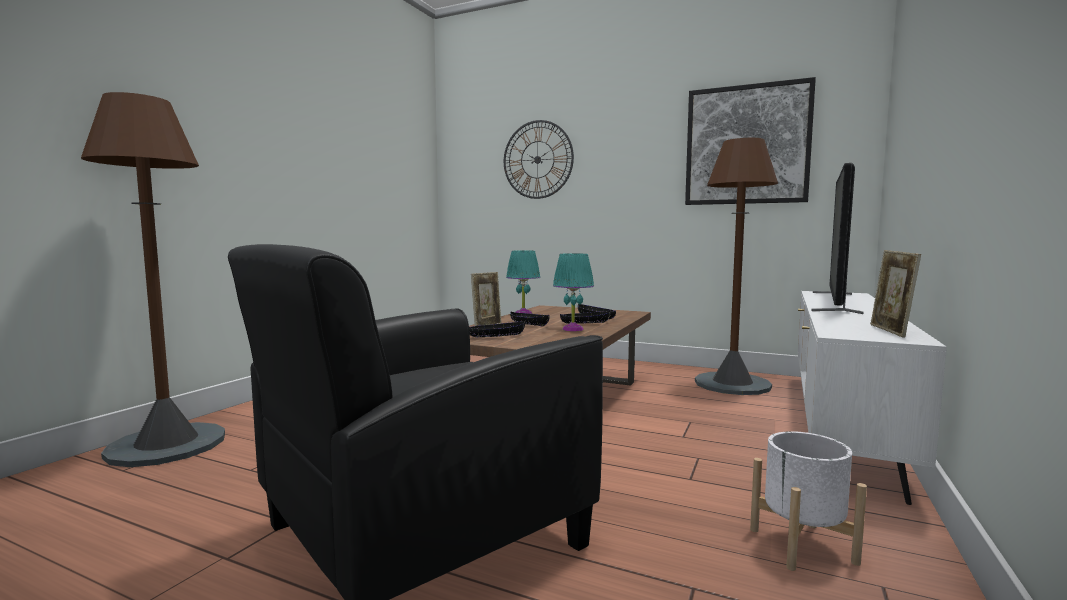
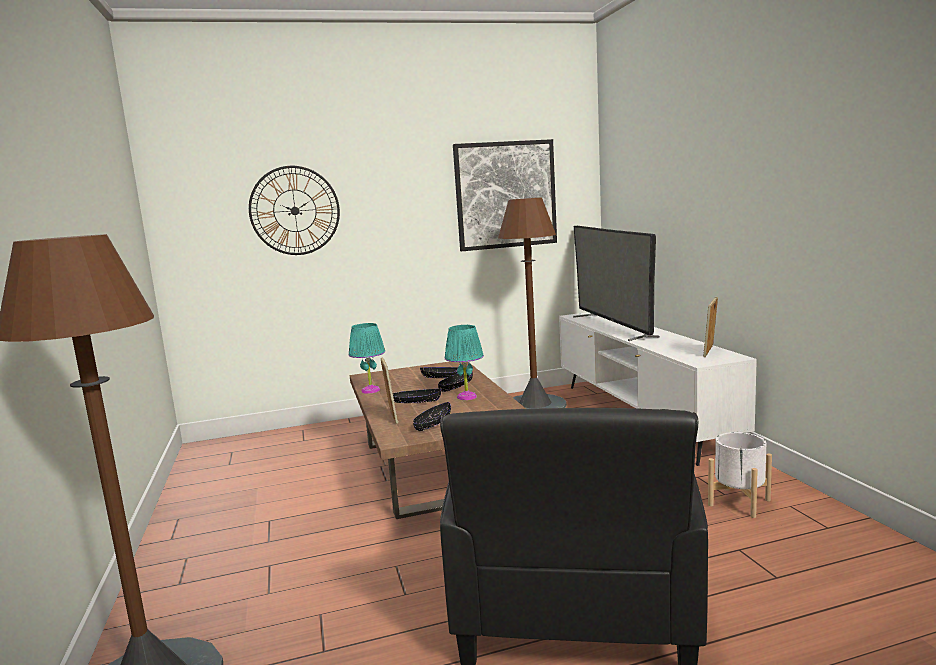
camera: 40 degrees left, 5 degrees up
picture frame [870,250,921,337] -> picture frame turned 60 degrees clockwise [703,297,718,357]

